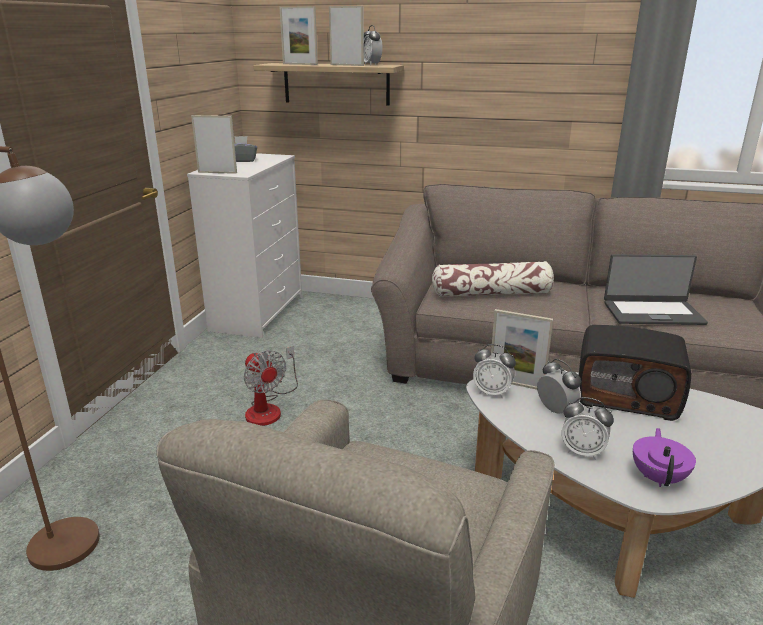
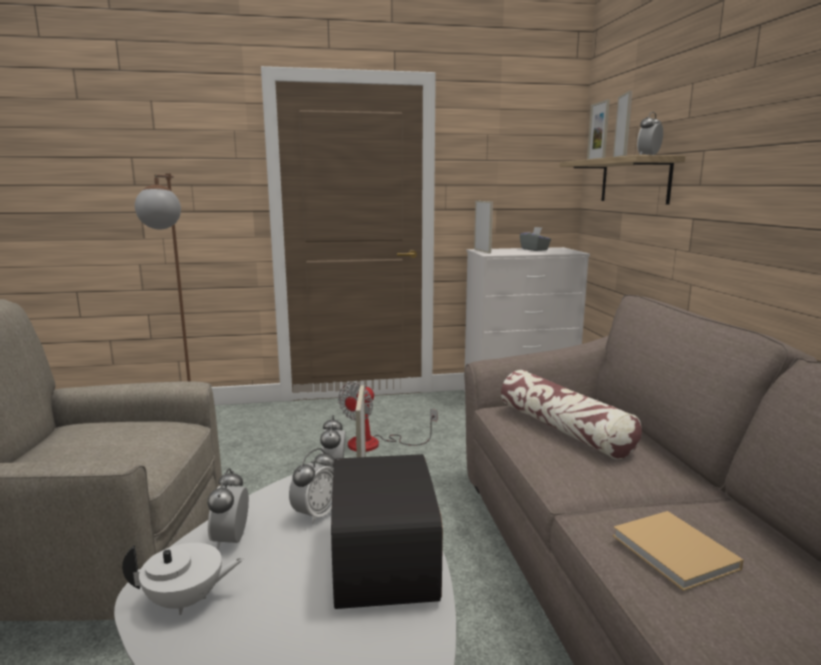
camera: 65 degrees right, 10 degrees down
laptop [604,254,708,325] -> beige book [613,511,744,591]
purple teapot [633,428,696,487] -> white teapot [122,543,244,615]

